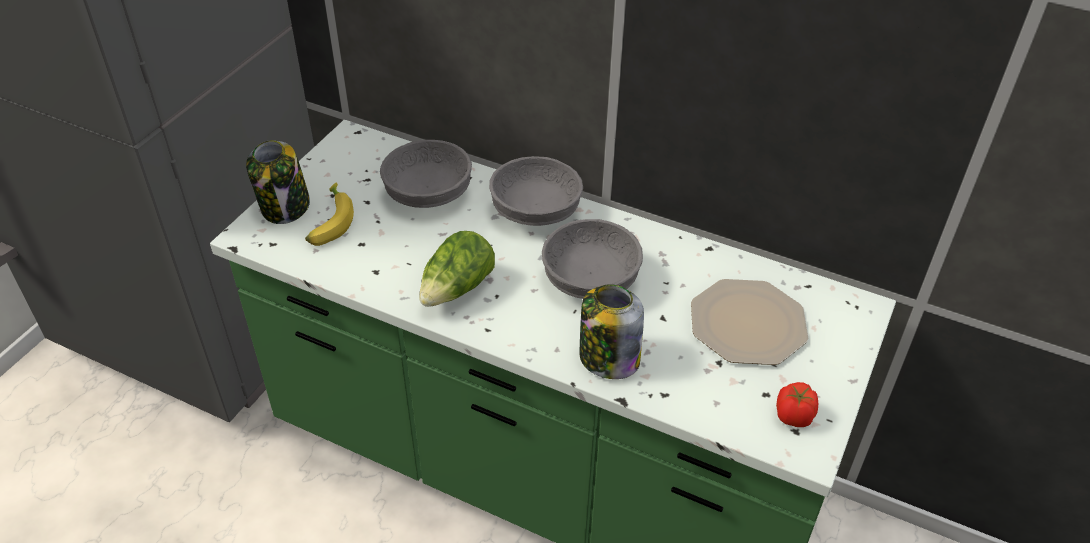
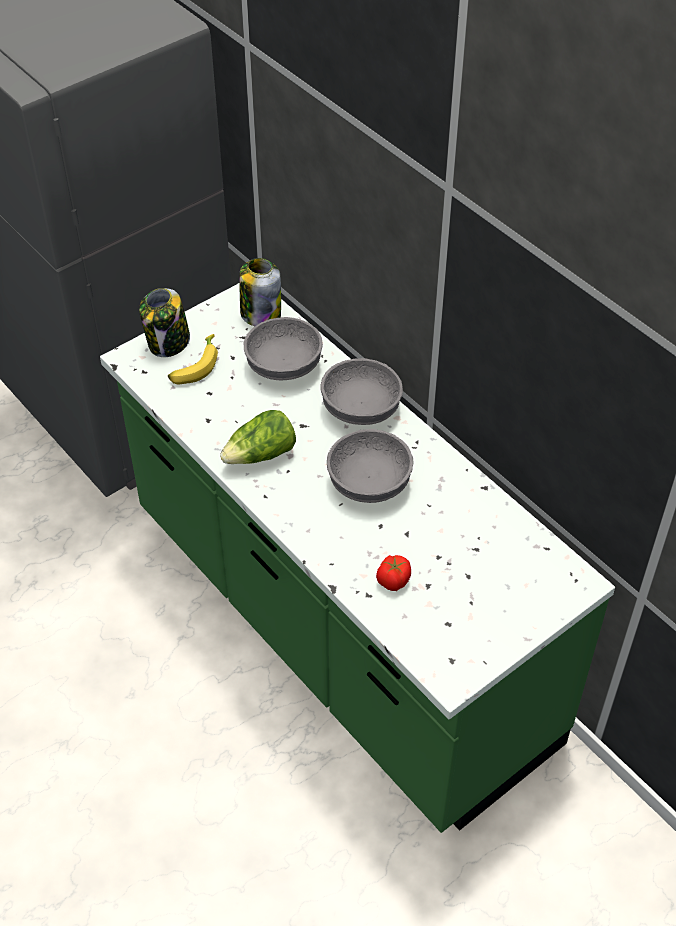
camera: 25 degrees right, 5 degrees up
jar [579,284,644,379] -> jar moved to [239,258,281,326]
plate [691,279,809,365] -> none
tomato [776,382,818,427] -> tomato moved to [376,555,411,591]

